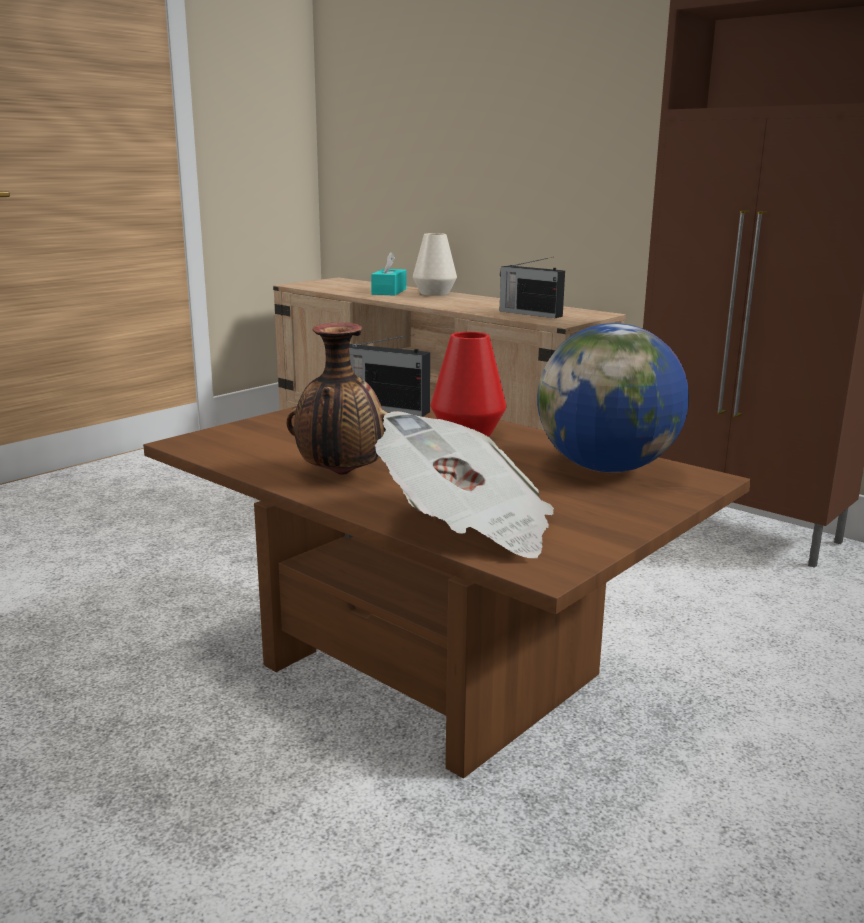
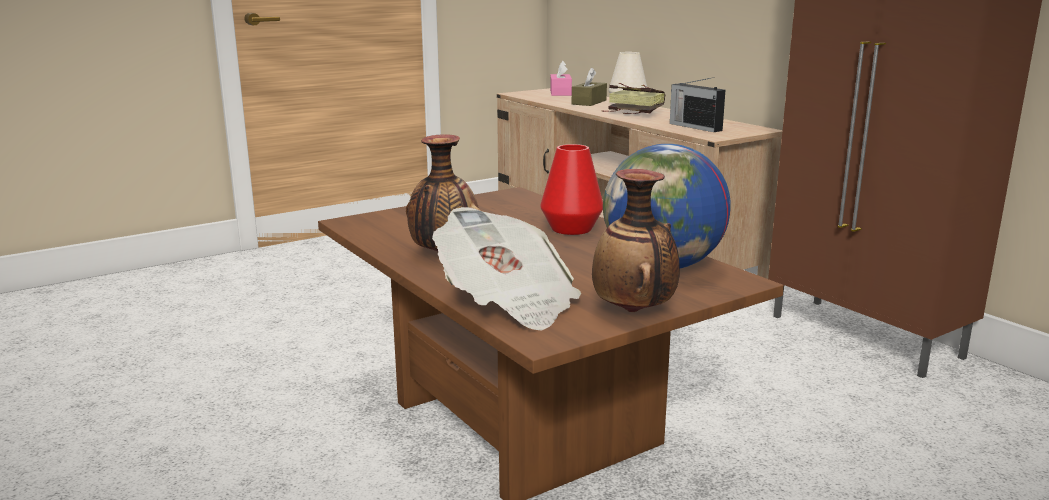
camera: 15 degrees right, 0 degrees up
radio [349,334,430,417] -> none
turquoise tissue box [371,252,406,296] -> brown tissue box [572,67,607,106]
none -> pink tissue box [550,60,572,96]
none -> vase [592,169,680,312]
none -> book [601,83,665,114]

